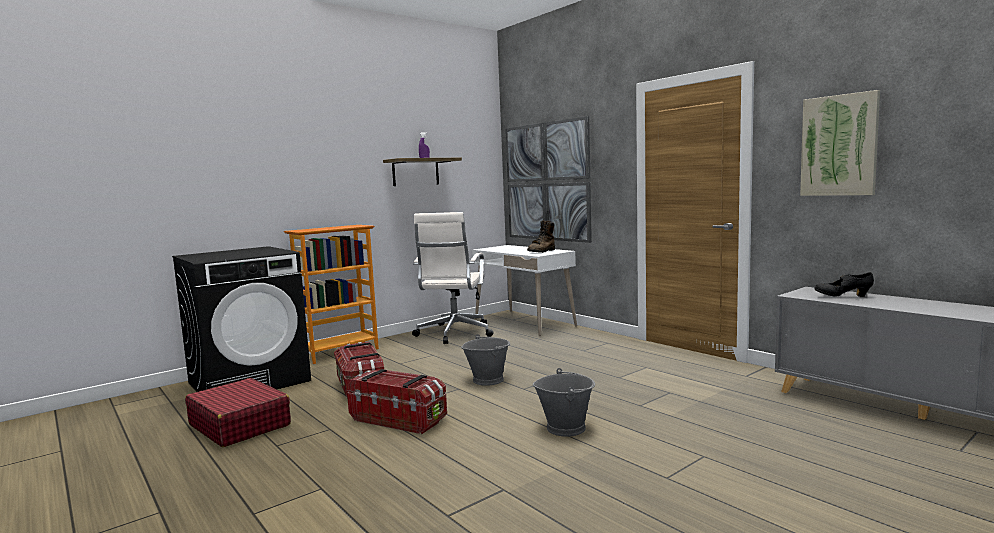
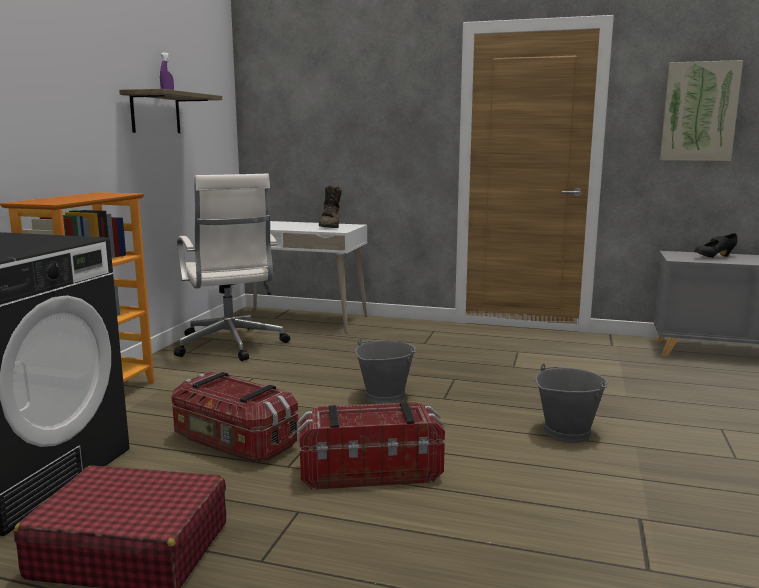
camera: 35 degrees left, 5 degrees up
picture [506,116,592,243] -> none

